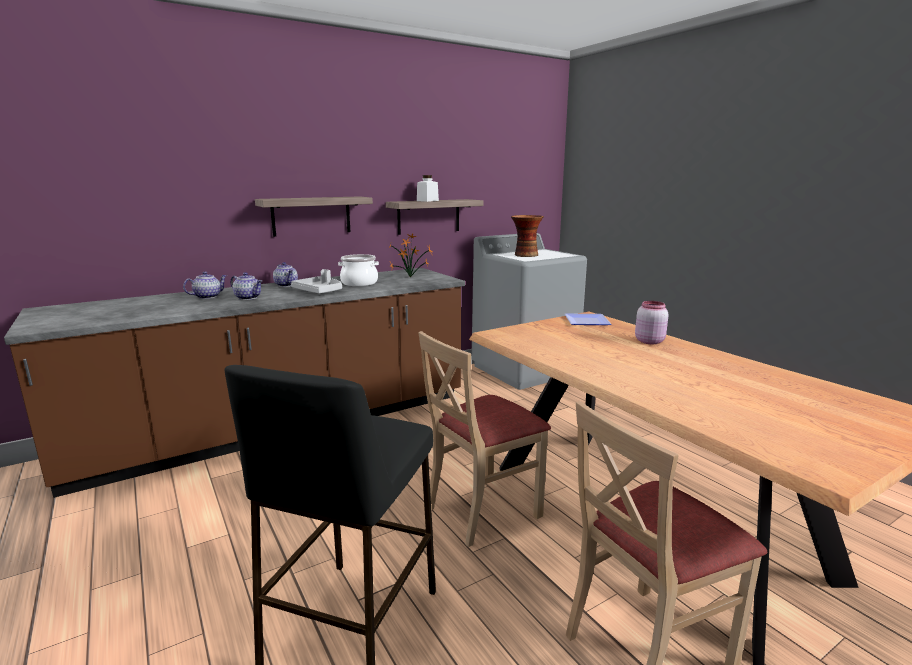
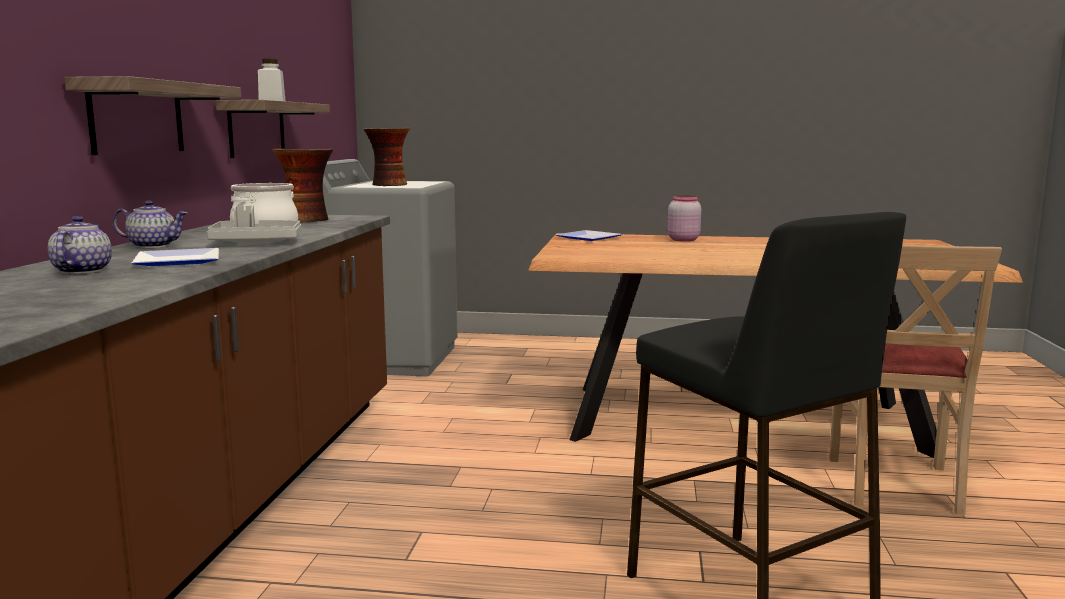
camera: 50 degrees left, 5 degrees down
teapot [230,272,262,300] -> plate [131,248,219,266]
potted plant [389,234,432,277] -> vase [272,149,333,222]
beige chair [418,331,551,547] -> none

